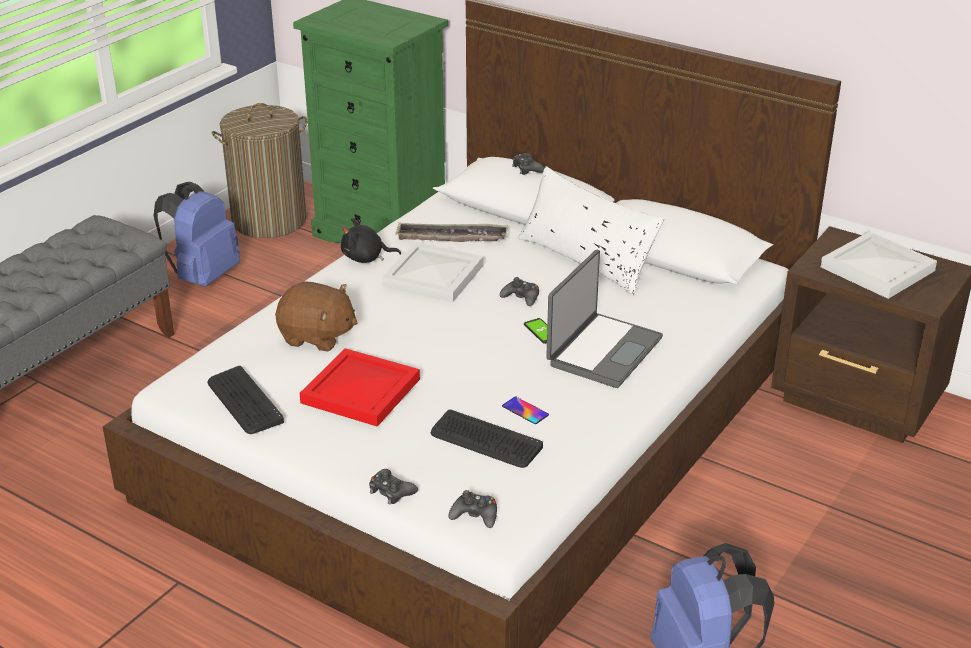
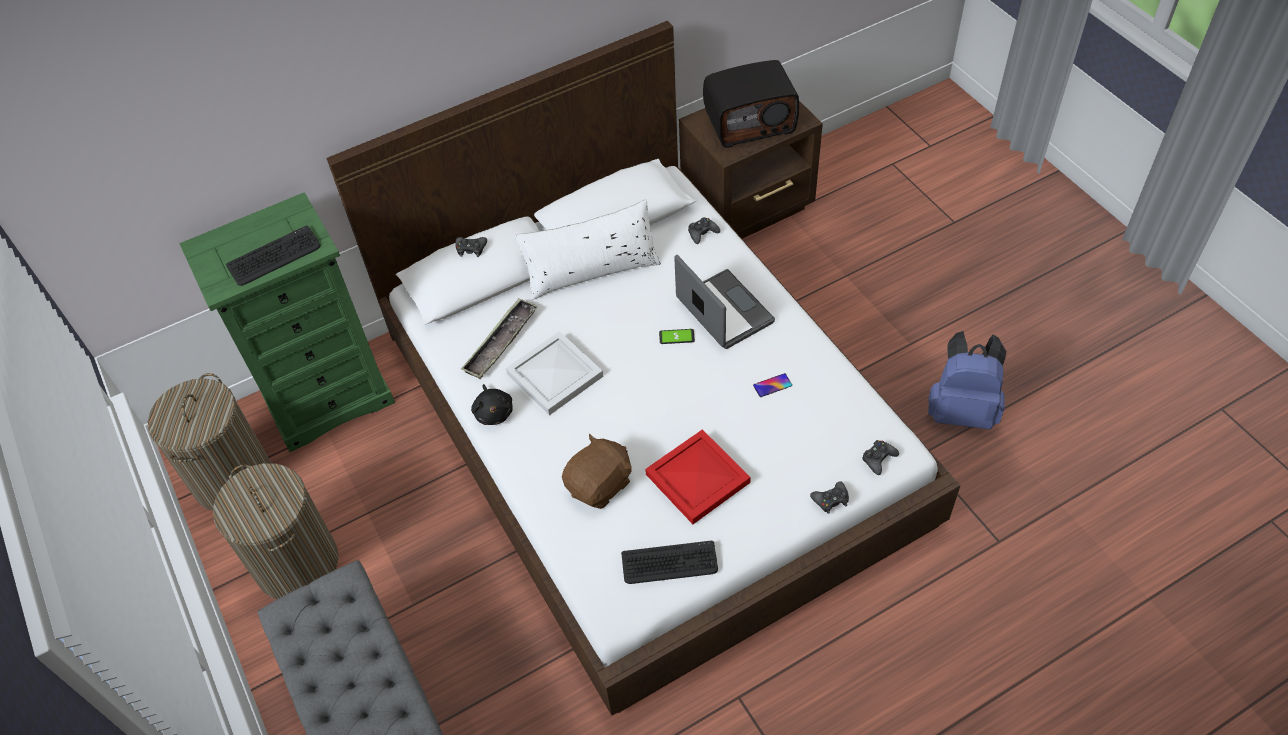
camera: 60 degrees left, 20 degrees up
blue backpack [154,182,240,287] -> laundry basket [213,463,339,599]
black plush toy [341,218,401,263] -> black plush toy turned 45 degrees counterclockwise [471,384,513,425]
keyboard [431,410,543,468] -> keyboard moved to [226,226,321,286]
black game controller [500,277,539,306] -> black game controller moved to [688,217,720,244]
white tray [821,231,937,299] -> radio [703,60,799,148]

